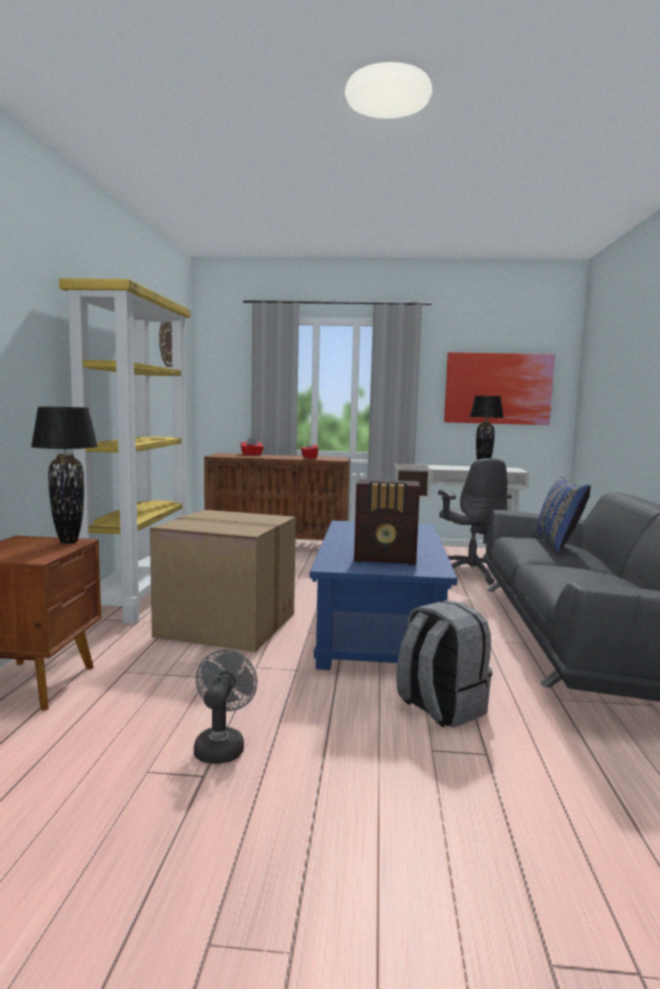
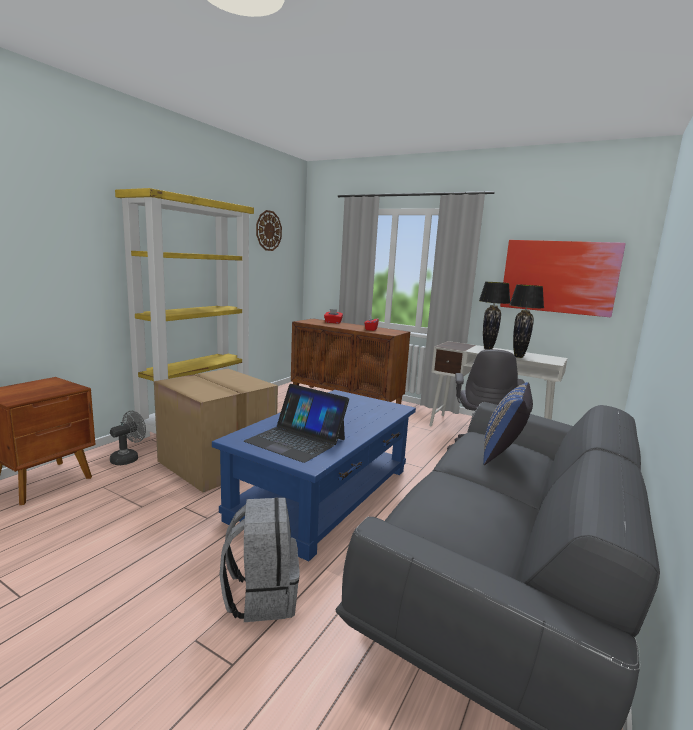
camera: 25 degrees right, 5 degrees up
black table lamp [31,407,98,544] -> black table lamp moved to [479,282,510,350]
grey fan [194,650,258,764] -> grey fan moved to [110,411,146,465]
radio [354,479,420,565] -> laptop [244,384,349,463]

